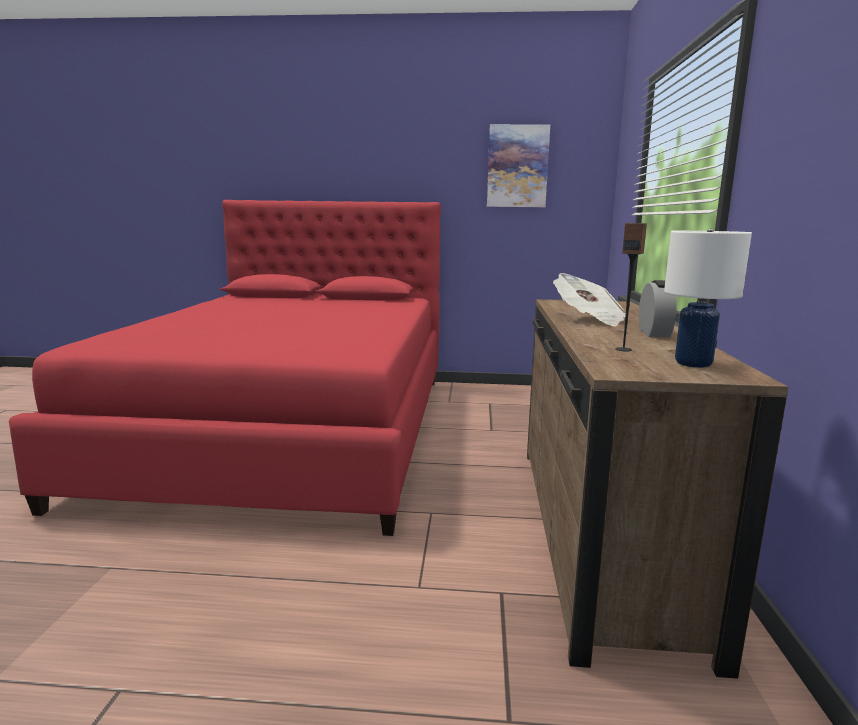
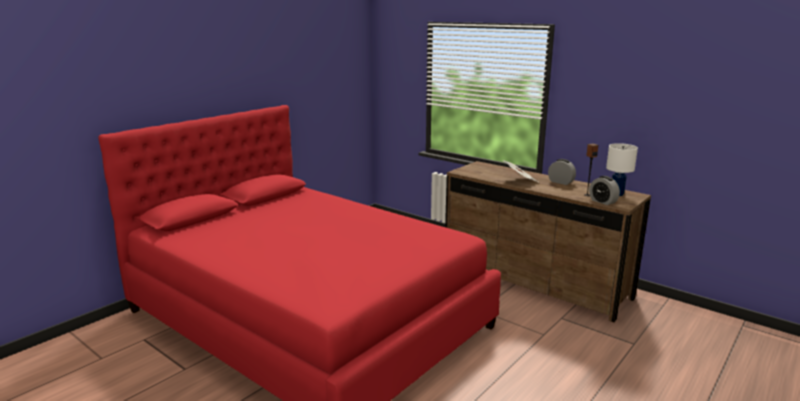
camera: 55 degrees left, 5 degrees up
picture [487,124,550,207] -> none
none -> alarm clock [589,176,620,205]

